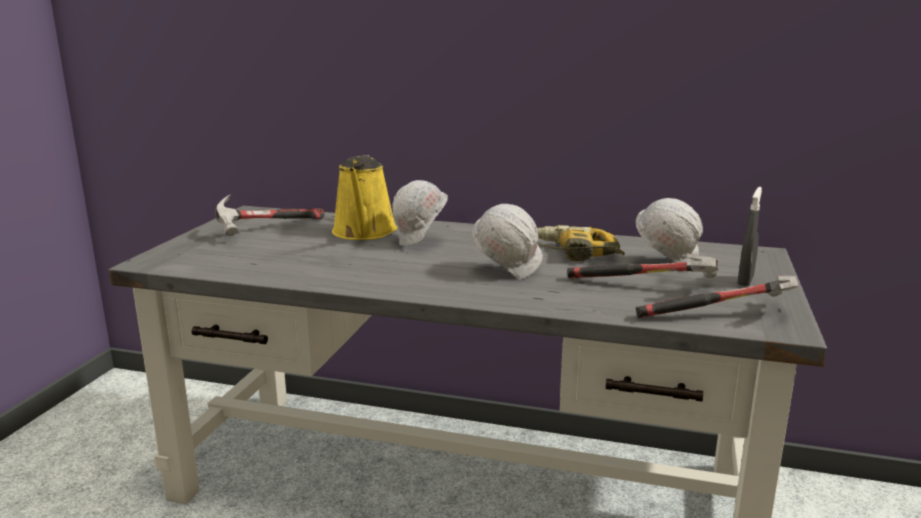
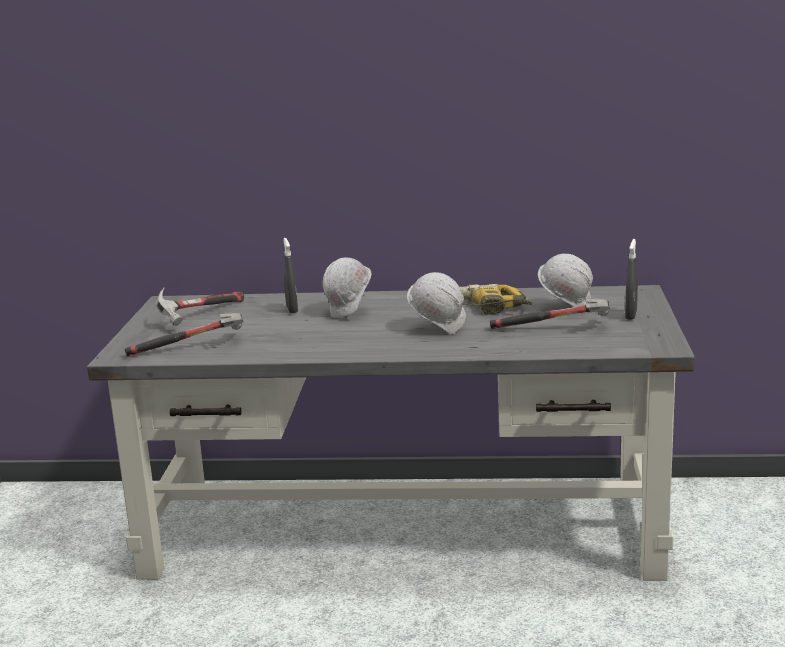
camera: 10 degrees left, 0 degrees up
yellow watering can [332,155,397,240] -> grey spray bottle [283,238,298,313]
hammer [636,276,798,318] -> hammer moved to [125,313,243,356]

